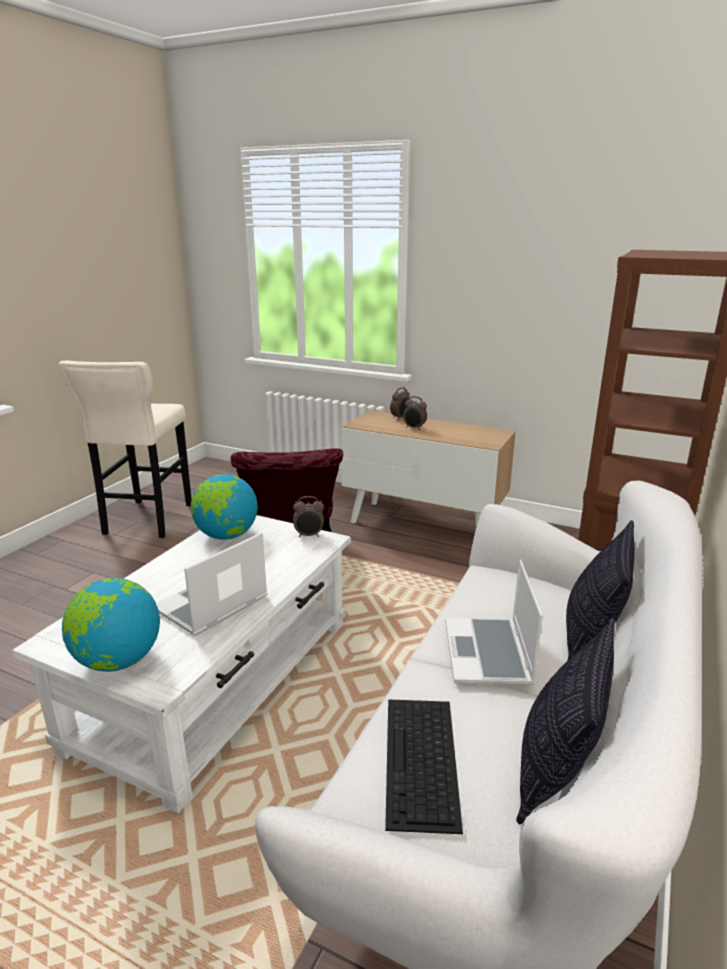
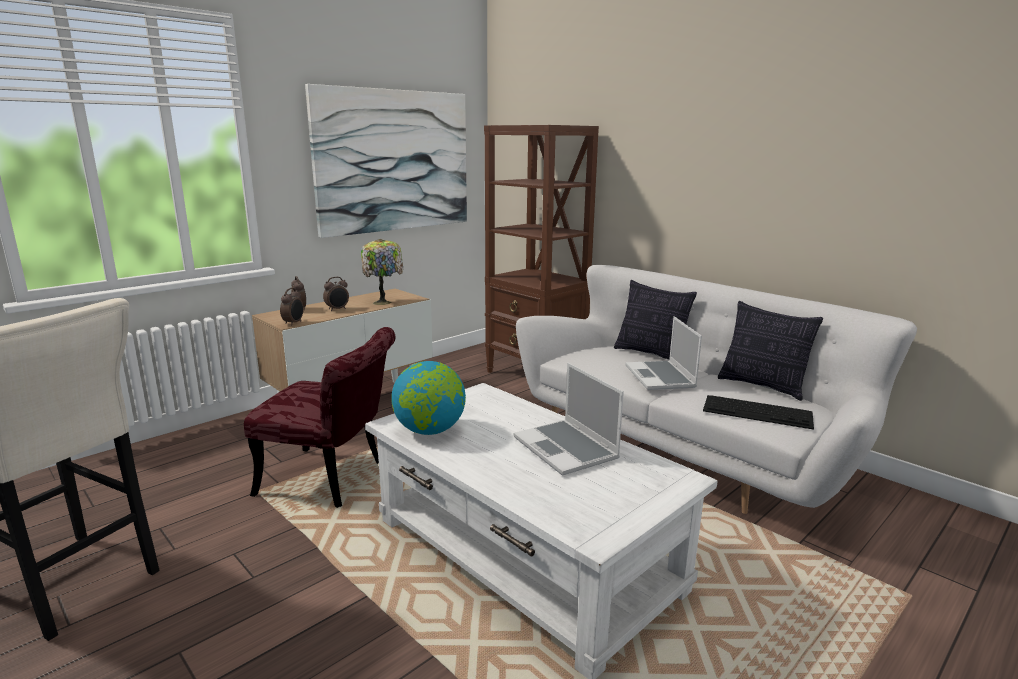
camera: 70 degrees left, 5 degrees down
globe [62,578,160,672] -> none
alarm clock [293,496,324,538] -> alarm clock moved to [280,288,304,326]
laptop [445,560,543,685] -> laptop turned 60 degrees clockwise [625,316,702,390]
none -> picture [305,84,467,238]
none -> table lamp [361,239,403,305]

